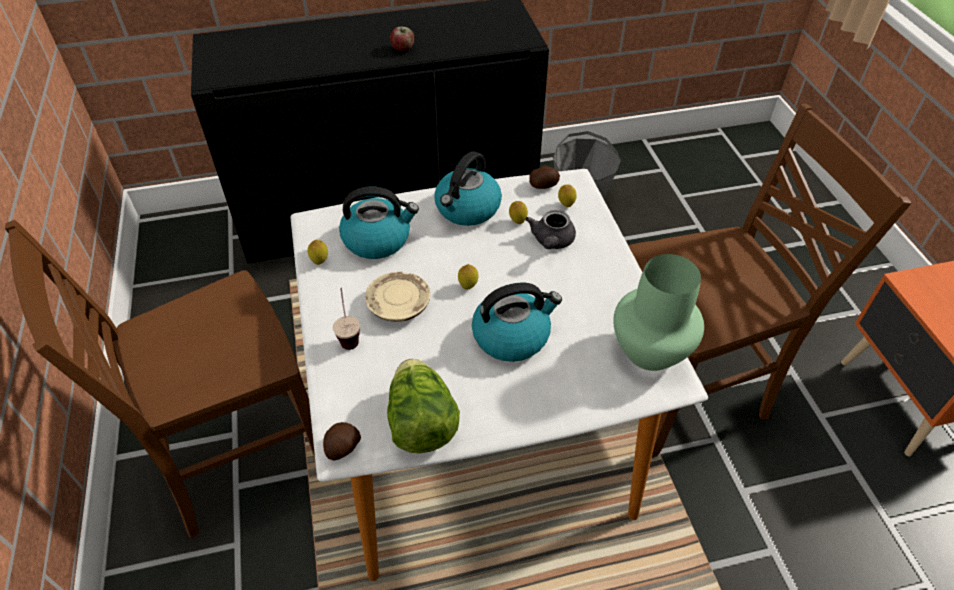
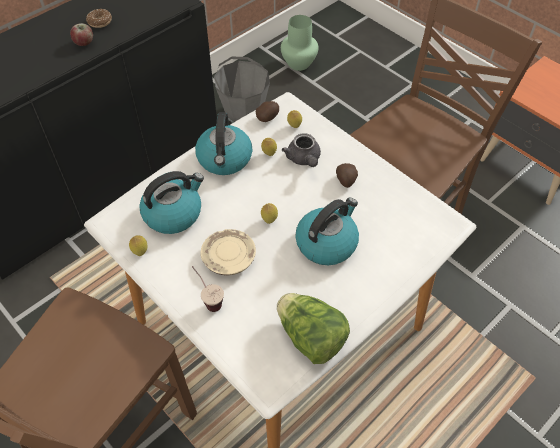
camera: 30 degrees left, 5 degrees up
potato [323,422,361,461] -> potato moved to [336,163,358,188]
green vase [613,254,704,371] -> green vase moved to [281,15,318,71]
none -> donut [86,9,112,28]

